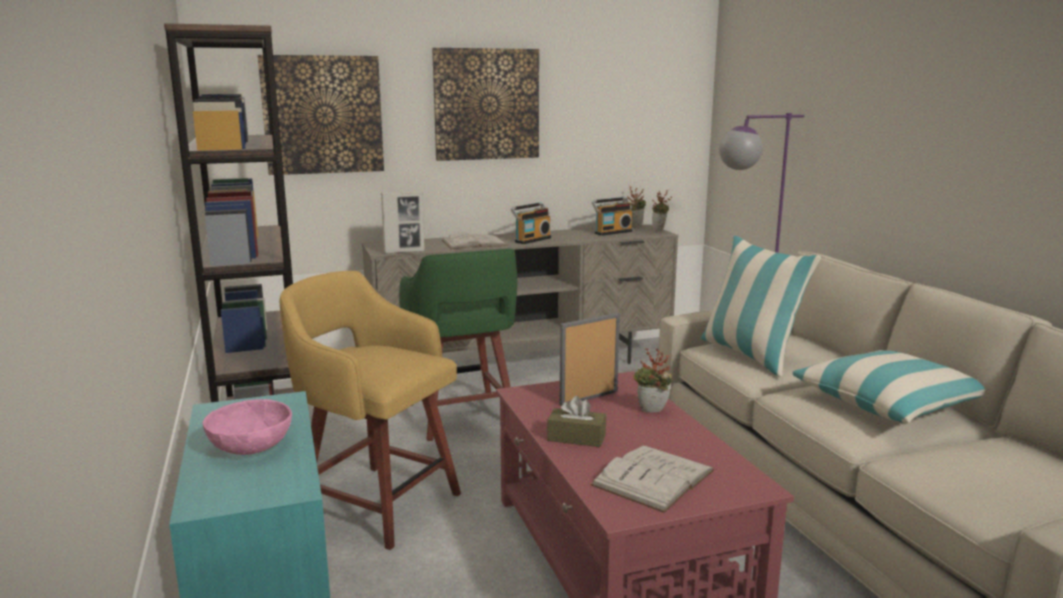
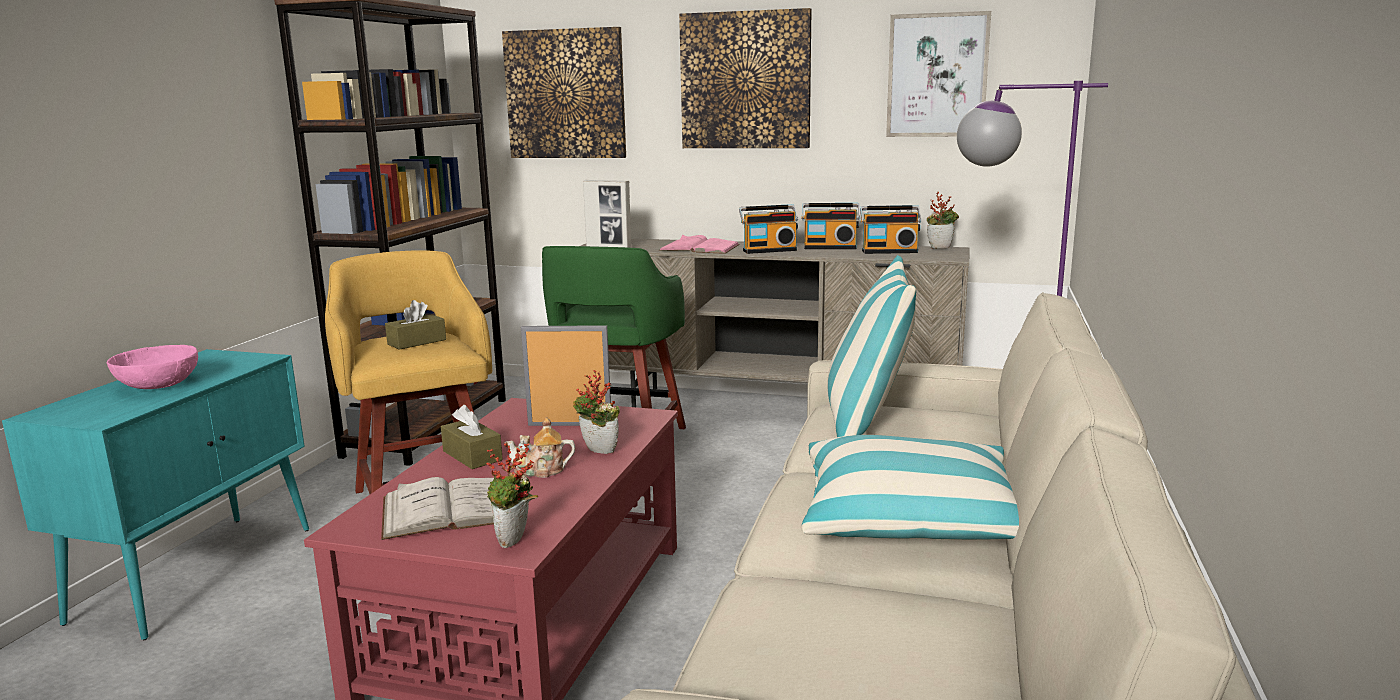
camera: 35 degrees right, 0 degrees up
white book [442,232,508,249] -> pink book [658,235,740,254]
potted plant [652,189,672,232] -> potted plant moved to [486,442,538,548]
none -> brown tissue box [385,300,446,350]
none -> teapot [504,417,575,478]
none -> radio [802,203,860,249]
none -> picture [886,11,991,137]

